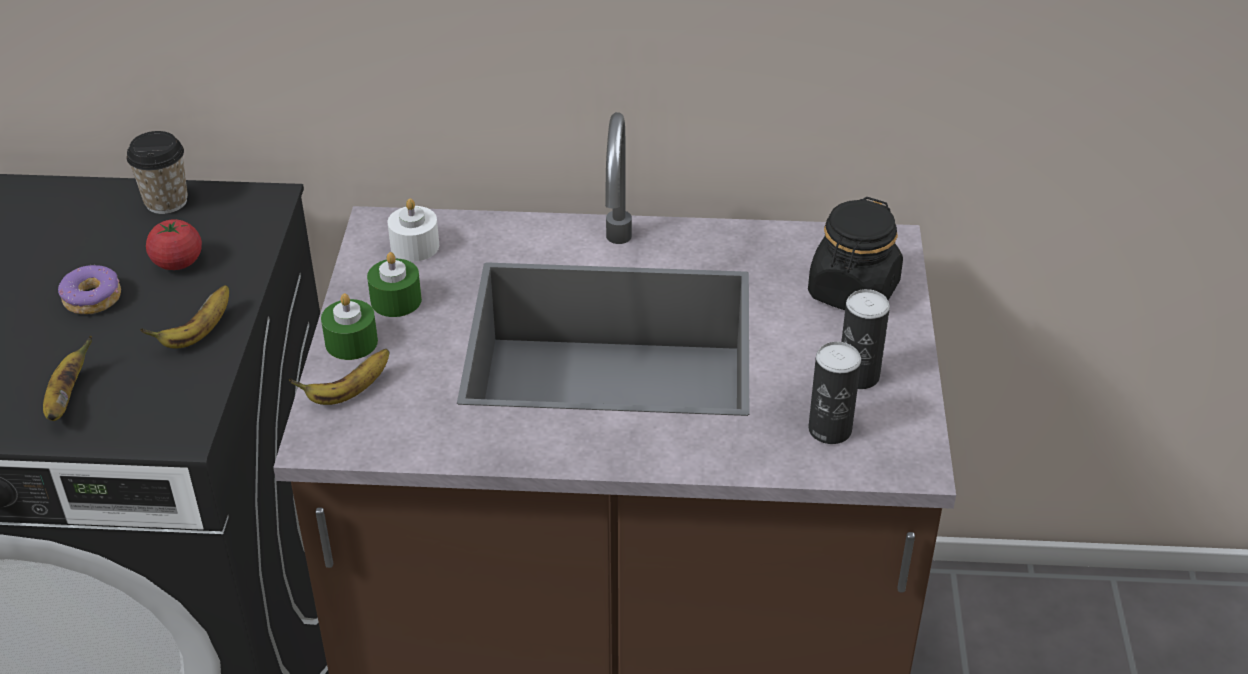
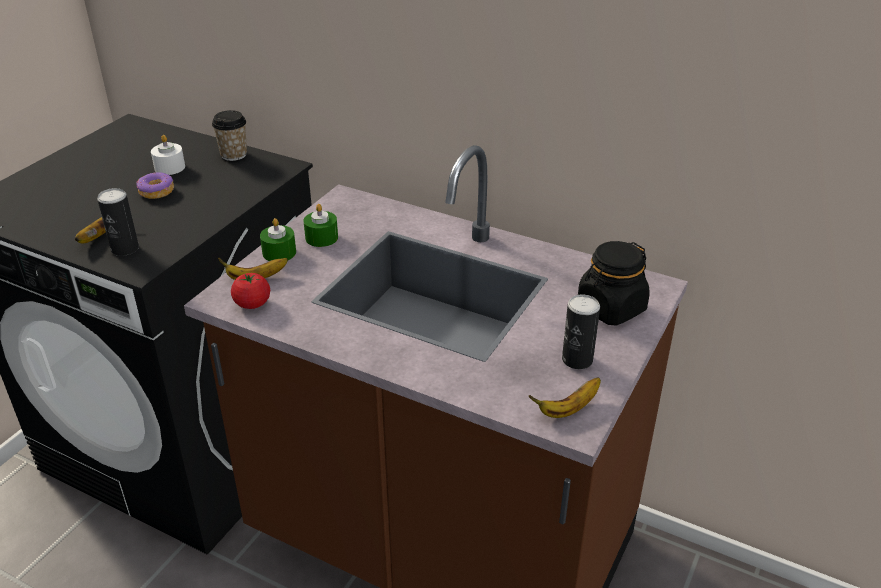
camera: 25 degrees right, 5 degrees down
banana [140,285,229,348] -> banana moved to [529,378,601,418]
tomato [146,219,202,270] -> tomato moved to [231,273,270,309]
white candle [387,198,439,261] -> white candle moved to [151,135,185,175]
can [808,342,861,444] -> can moved to [97,188,139,256]

